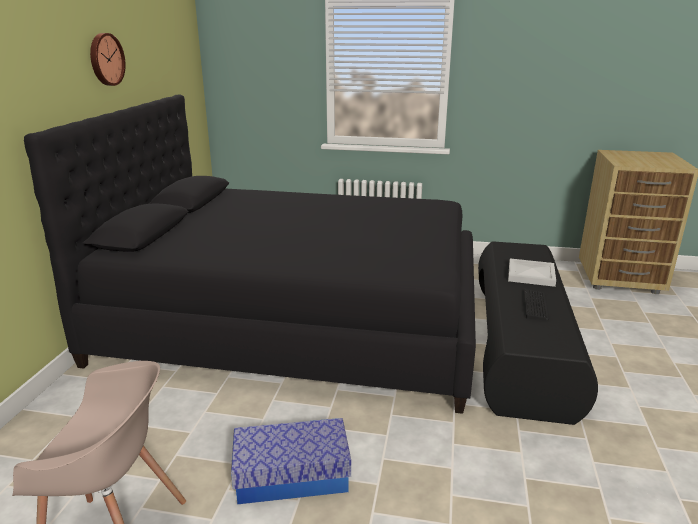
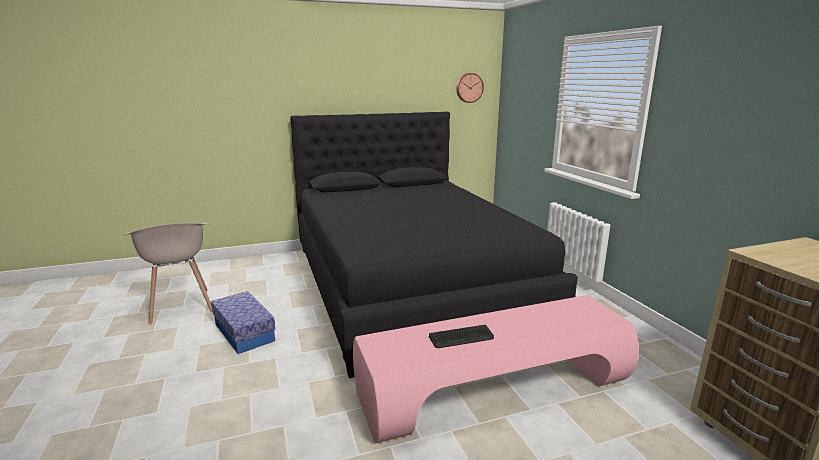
camera: 60 degrees right, 5 degrees down
wall clock [90,33,126,86] -> wall clock moved to [456,73,484,103]
black bench [478,241,598,425] -> pink bench [353,295,639,443]
white tray [508,258,556,287] -> none

